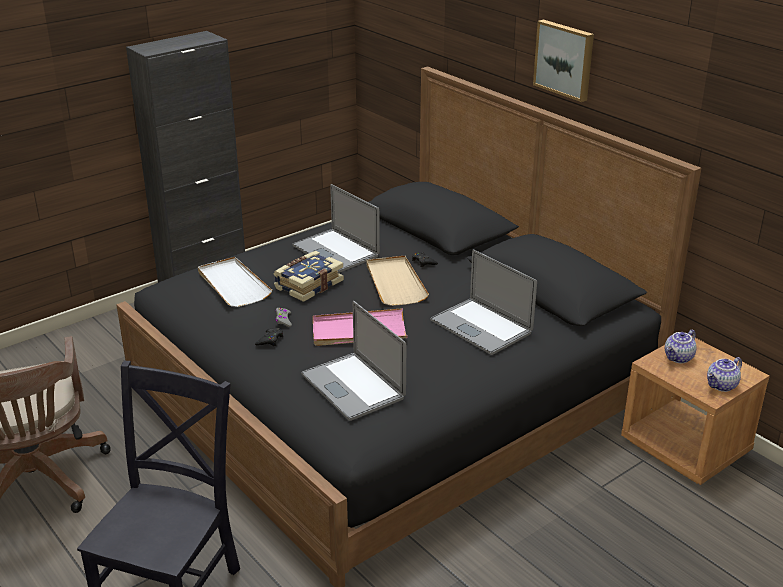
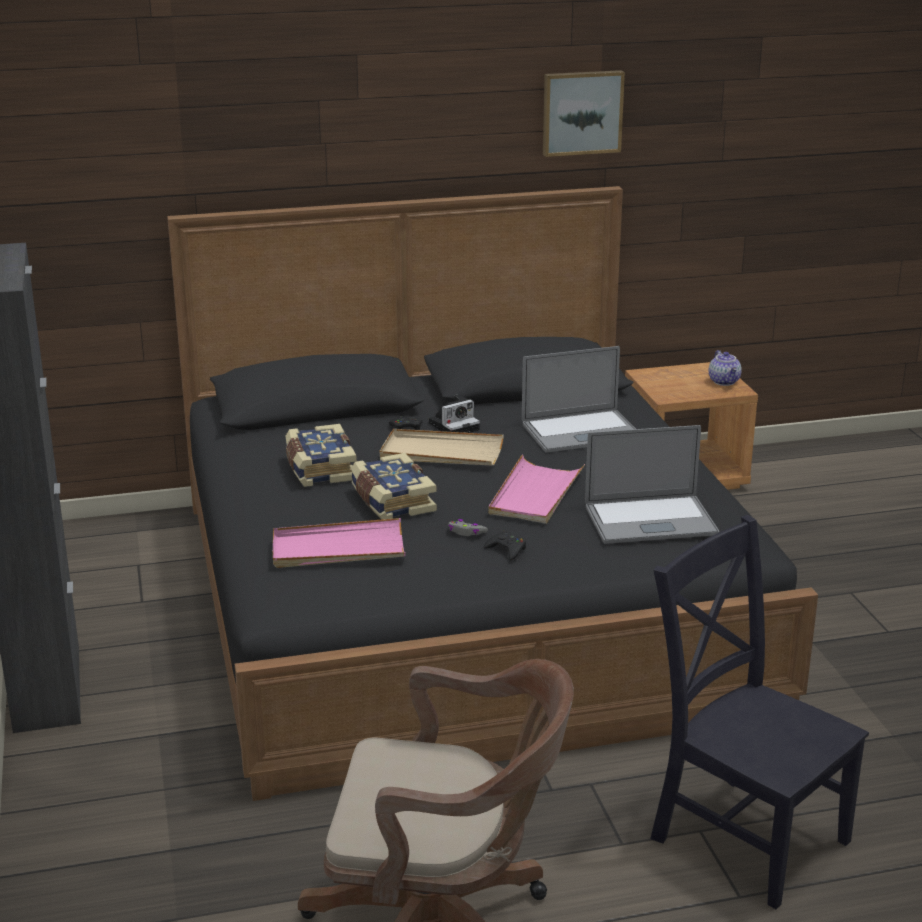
camera: 65 degrees left, 5 degrees down
white tray [198,257,272,307] -> pink tray [273,518,406,568]
laptop [292,184,380,273] -> book [285,424,357,487]
picture [533,20,594,102] -> picture moved to [543,70,625,157]
teapot [665,329,697,363] -> none
none -> camera [429,394,480,433]

